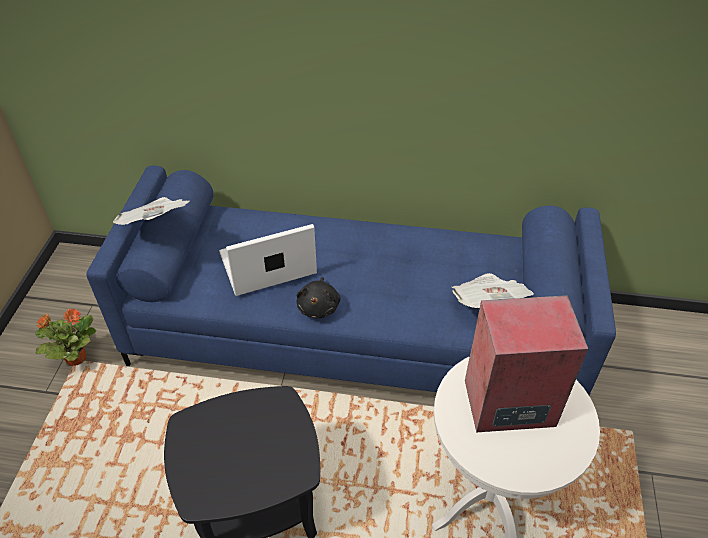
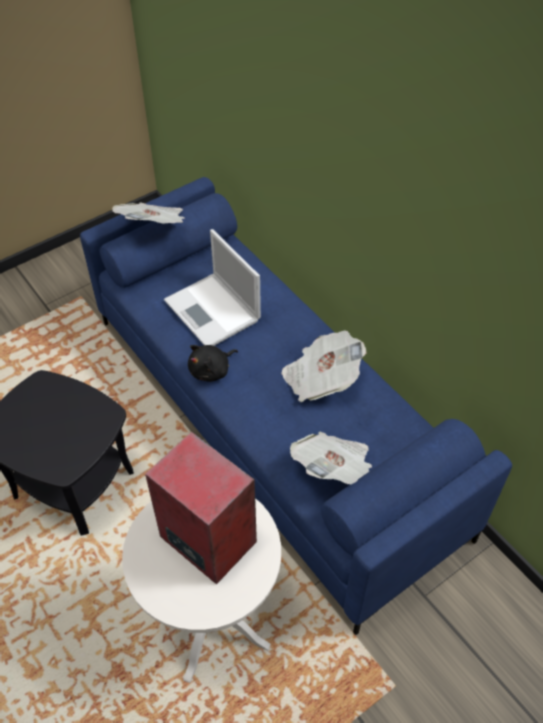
camera: 45 degrees right, 5 degrees up
potted plant [35,308,97,366] -> none
laptop [219,224,317,296] -> laptop turned 150 degrees counterclockwise [164,229,261,346]
none -> newspaper [281,331,367,402]

